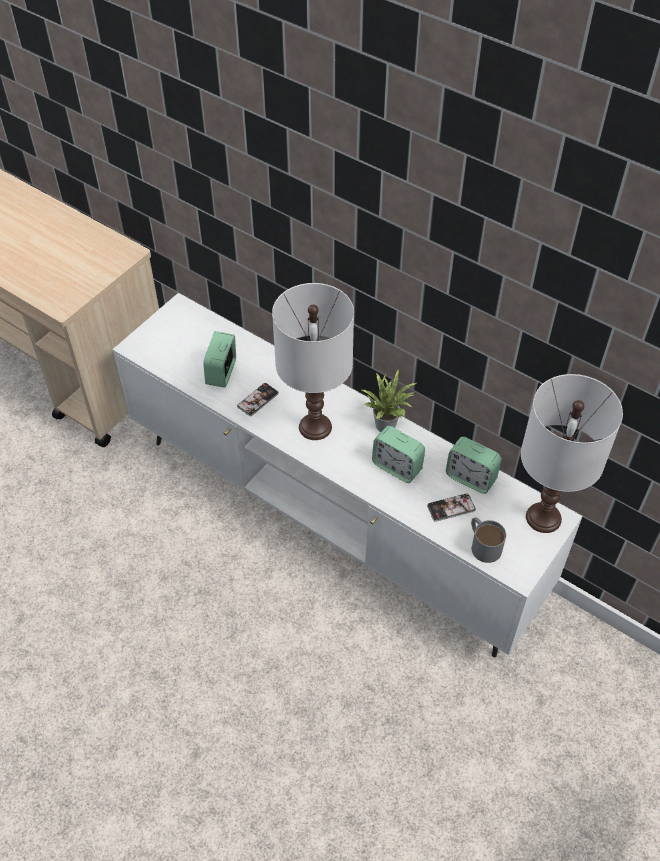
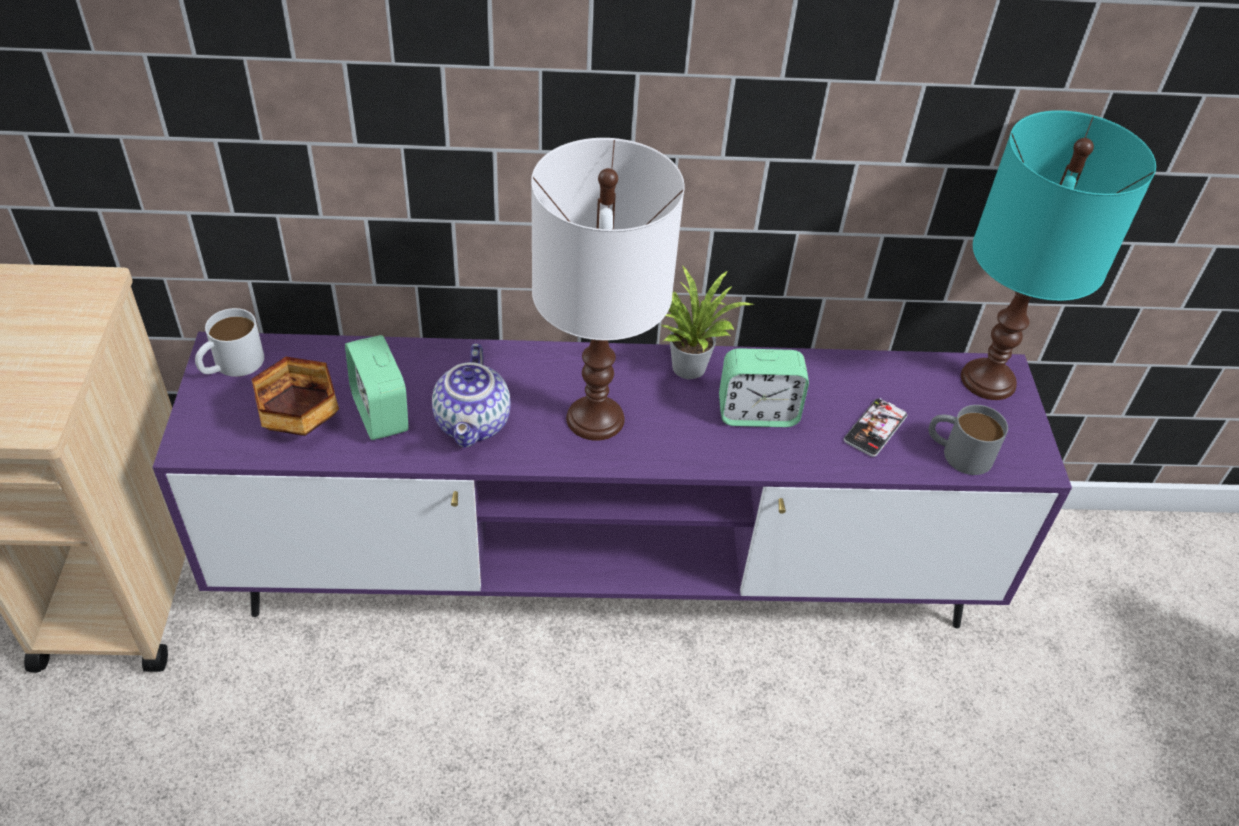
camera: 40 degrees left, 5 degrees down
white tv stand [113,293,583,657] -> purple tv stand [152,332,1072,629]
phone [237,383,279,416] -> teapot [432,343,511,448]
alarm clock [446,437,502,494] -> none
white table lamp [521,374,623,533] -> turquoise table lamp [961,110,1156,400]
none -> white mug [195,308,264,377]
none -> bowl [252,356,339,436]

